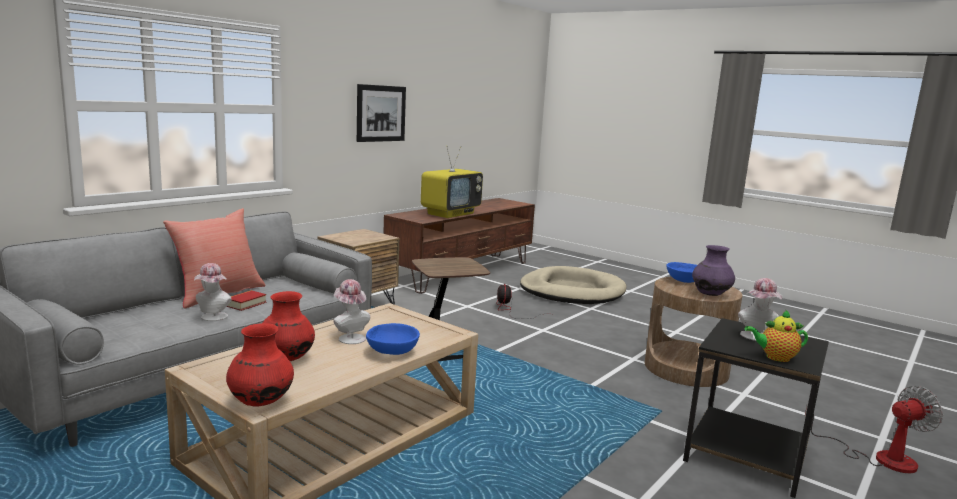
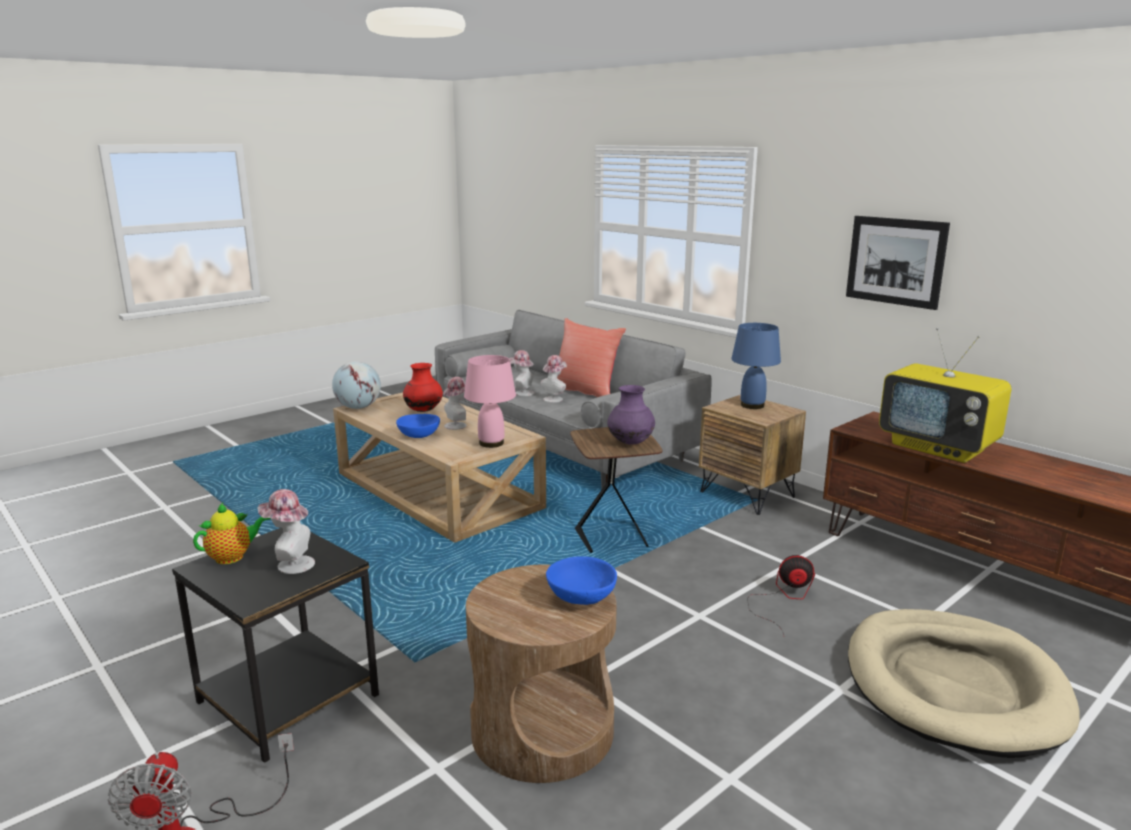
camera: 100 degrees right, 5 degrees up
red vase [226,323,294,407] -> globe [332,361,381,409]
book [227,290,267,311] -> hat [540,355,567,403]
purple vase [692,245,735,296] -> purple vase moved to [607,385,655,445]
teapot [745,309,808,362] -> teapot turned 45 degrees clockwise [193,503,271,564]
none -> pink table lamp [464,355,516,448]
none -> blue table lamp [731,323,781,409]

